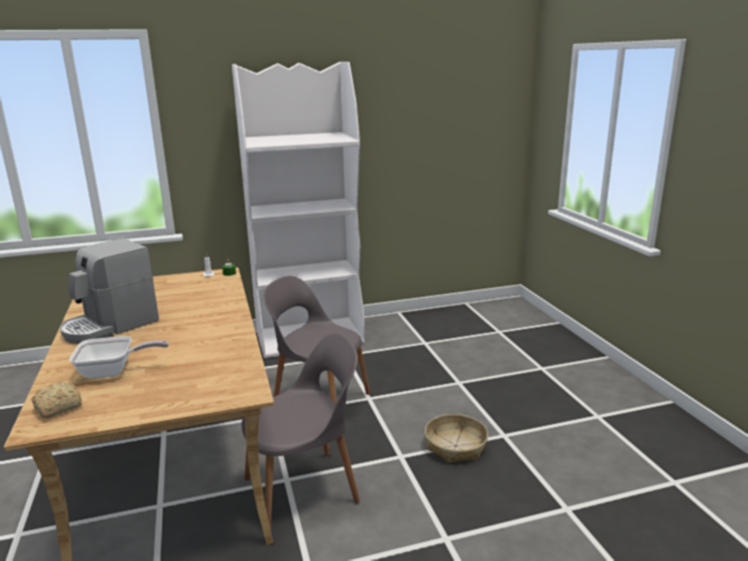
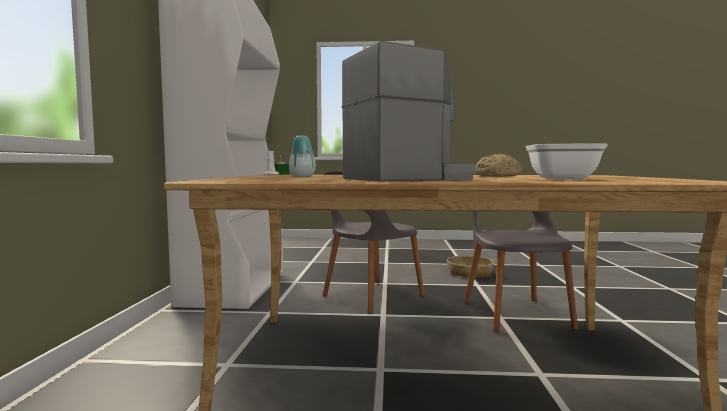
camera: 70 degrees left, 15 degrees down
bread [31,382,82,418] -> bread moved to [476,153,522,177]
coffee machine [60,238,159,344] -> coffee machine turned 90 degrees counterclockwise [342,41,476,181]
none -> vase [289,136,316,177]

